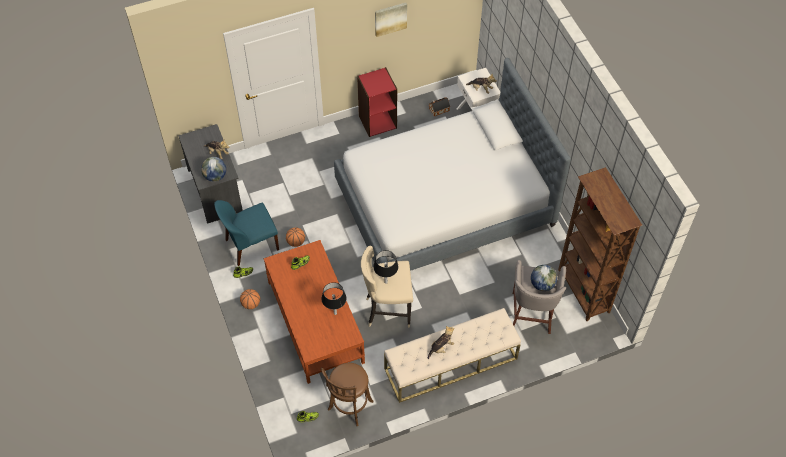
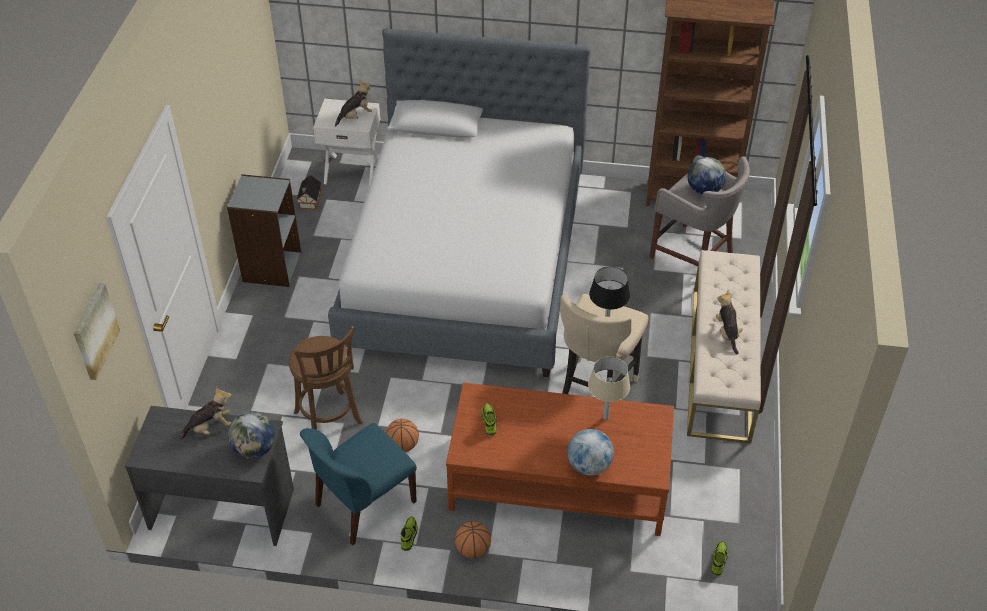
camera: 60 degrees left, 10 degrees down
blue chair [214,200,279,266] -> blue chair turned 45 degrees clockwise [300,423,417,545]
black table lamp [321,282,347,315] -> beige table lamp [588,357,630,420]
brown stool [321,363,373,426] -> brown stool moved to [289,326,363,430]
red bookcase [357,67,397,137] -> grey bookcase [227,174,301,287]
picture [375,3,407,37] -> picture moved to [73,283,120,380]
none -> globe [567,429,614,476]

